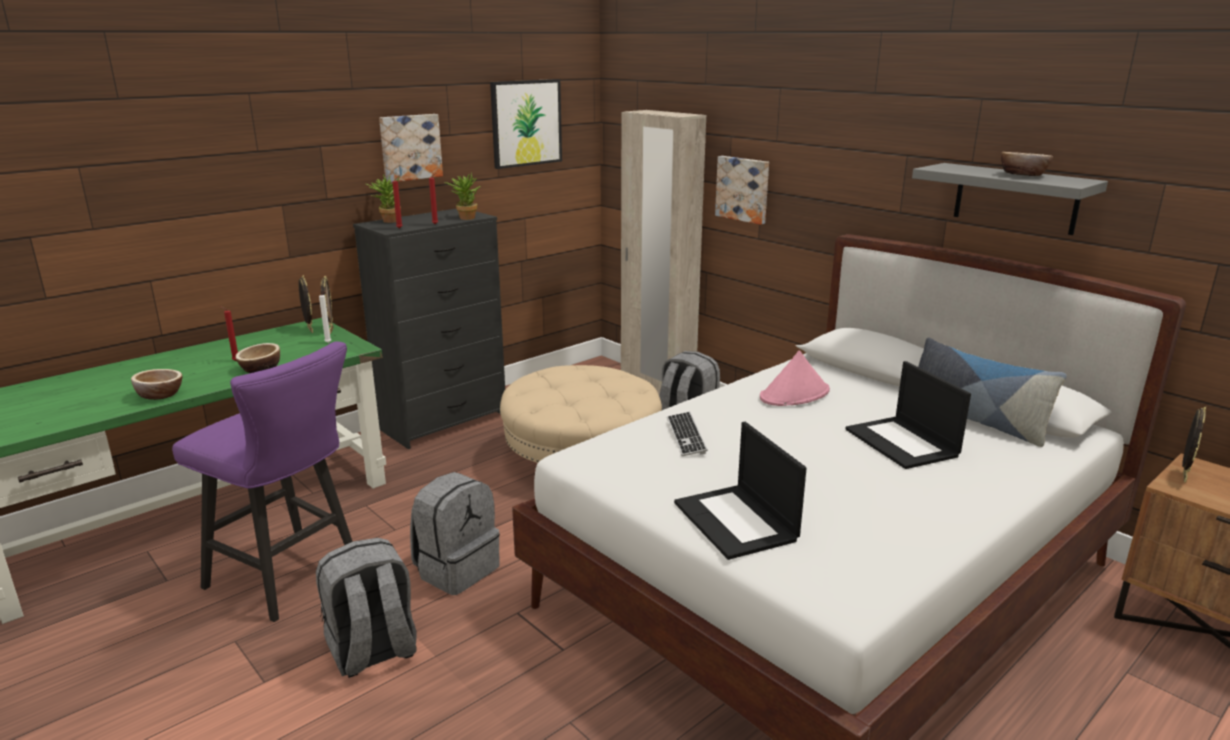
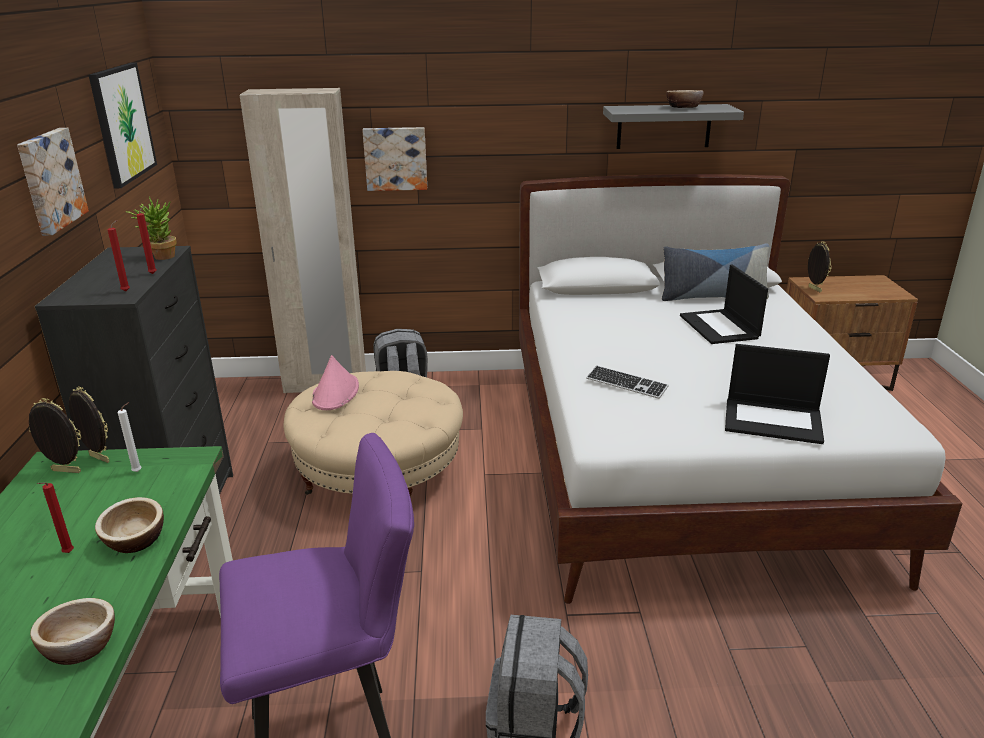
camera: 50 degrees left, 5 degrees up
potted plant [365,174,401,223] -> none
grey backpack [410,472,500,595] -> none
pink hat [760,350,830,406] -> pink hat moved to [312,355,359,410]
laptop [845,361,971,469] -> laptop turned 60 degrees clockwise [680,265,768,344]

